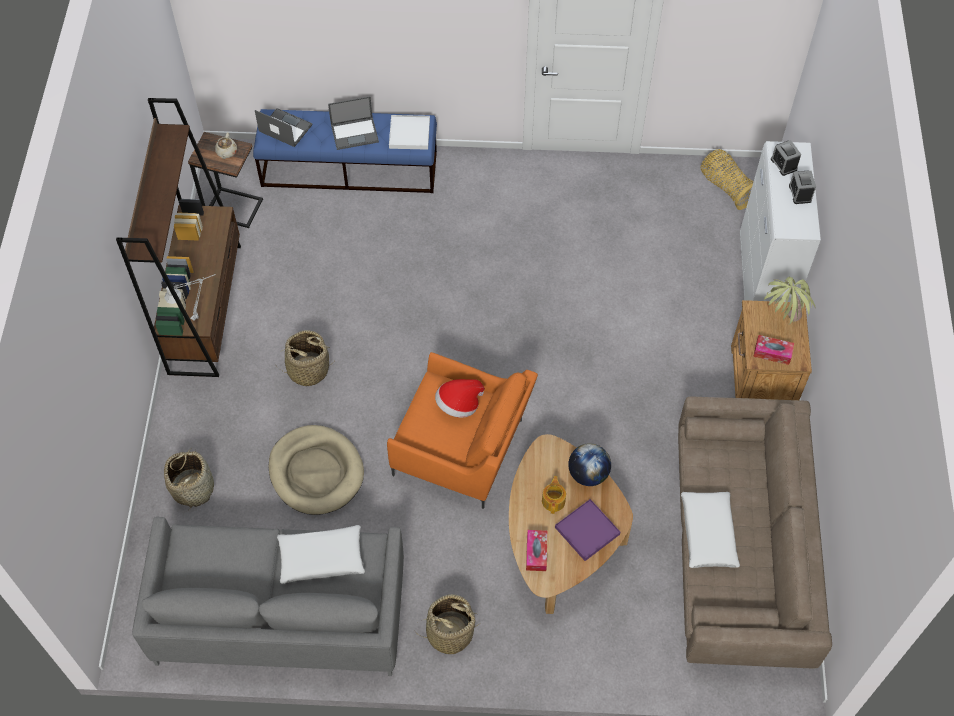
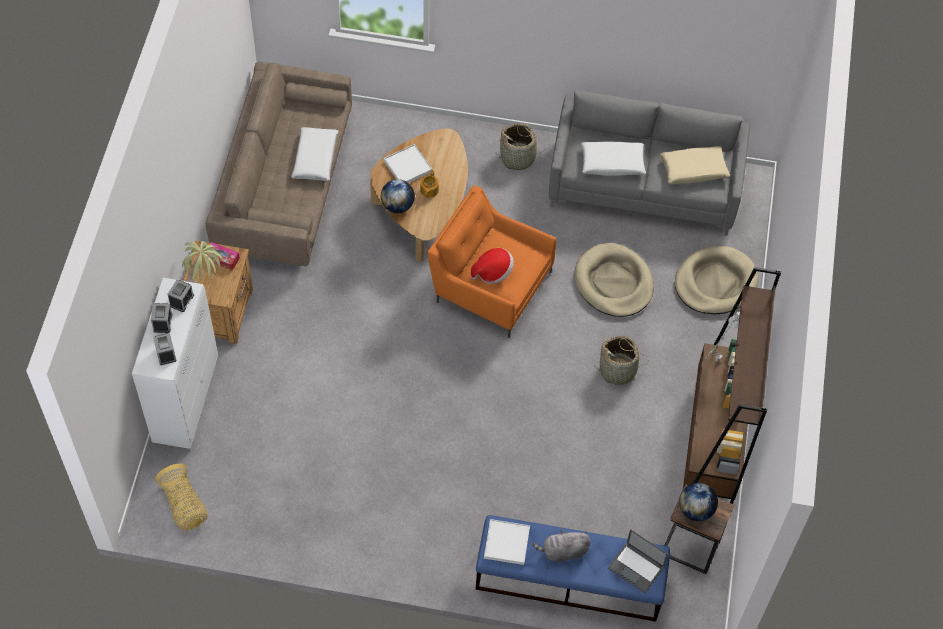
camera: 175 degrees left, 0 degrees up
basket [164,450,214,510] -> beige dog bed [675,246,758,315]
beige teapot [215,132,237,159] -> globe [679,483,718,521]
laptop [328,96,379,150] -> grey plush toy [533,530,591,562]
tissue box [526,530,547,571] -> none
purple tray [555,499,620,561] -> white tray [384,144,432,183]
none -> alarm clock [168,280,194,312]
none -> beige pillow [660,146,730,184]

